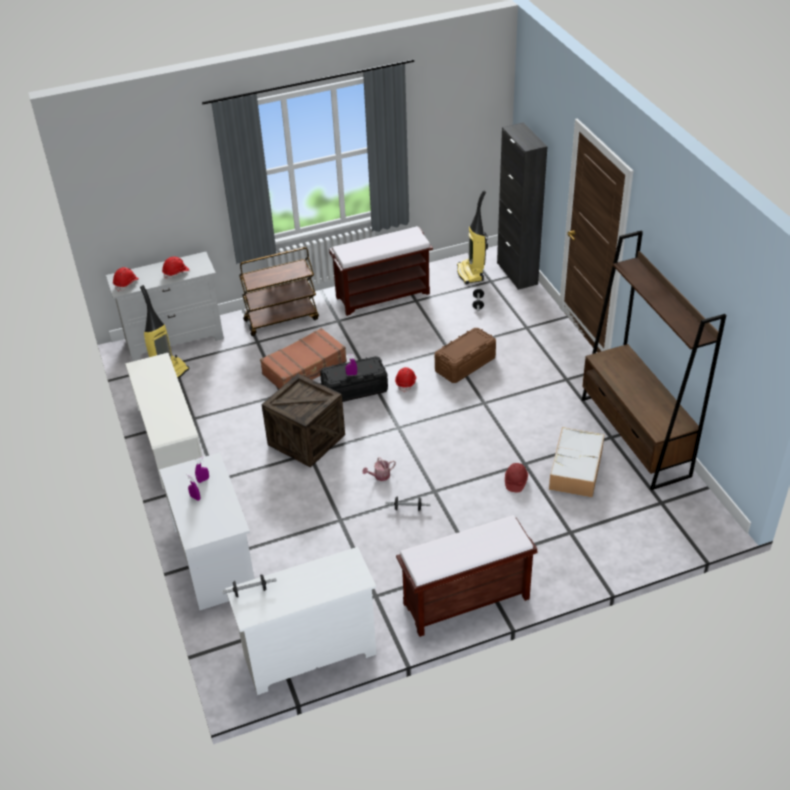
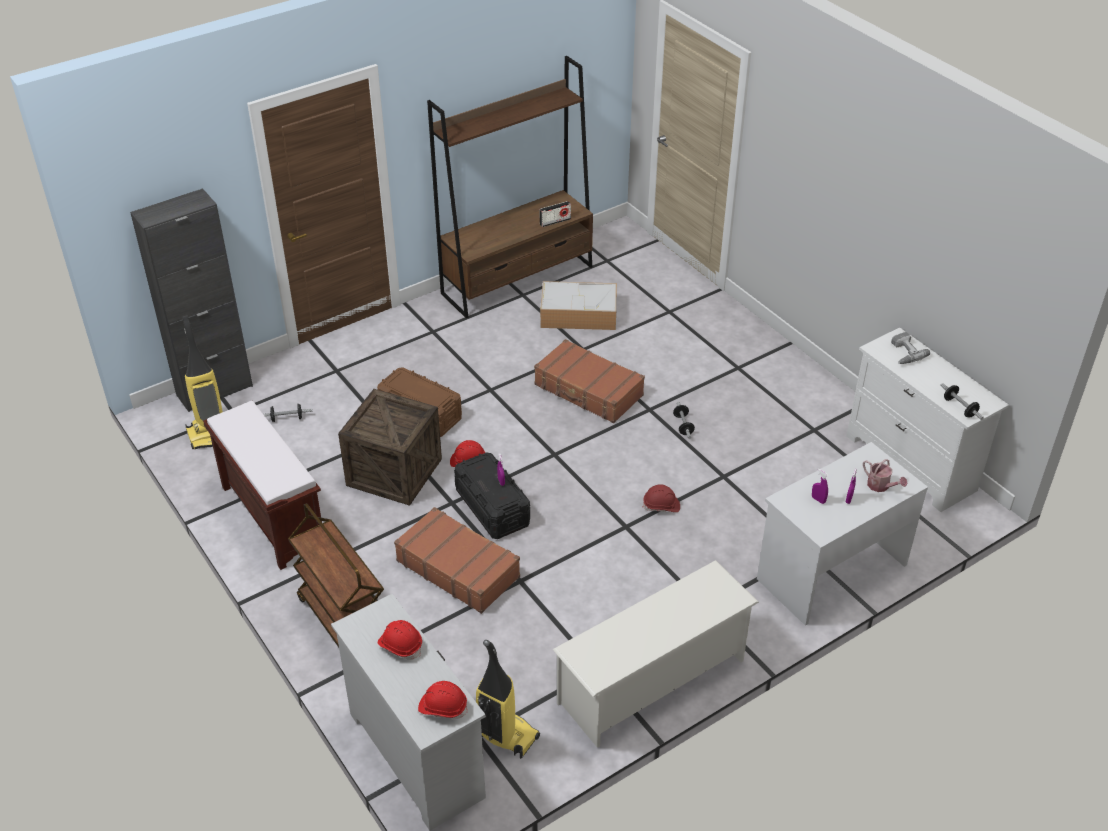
camera: 105 degrees left, 0 degrees up
crate [261,373,345,468] -> crate moved to [338,389,442,506]
watering can [362,457,396,481] -> watering can moved to [863,459,907,492]
brown bench [396,515,538,637] -> none
red hard hat [505,463,528,492] -> red hard hat moved to [643,484,680,512]
none -> brown suitcase [534,339,645,423]
none -> radio [540,201,571,227]
none -> power drill [891,332,930,364]

